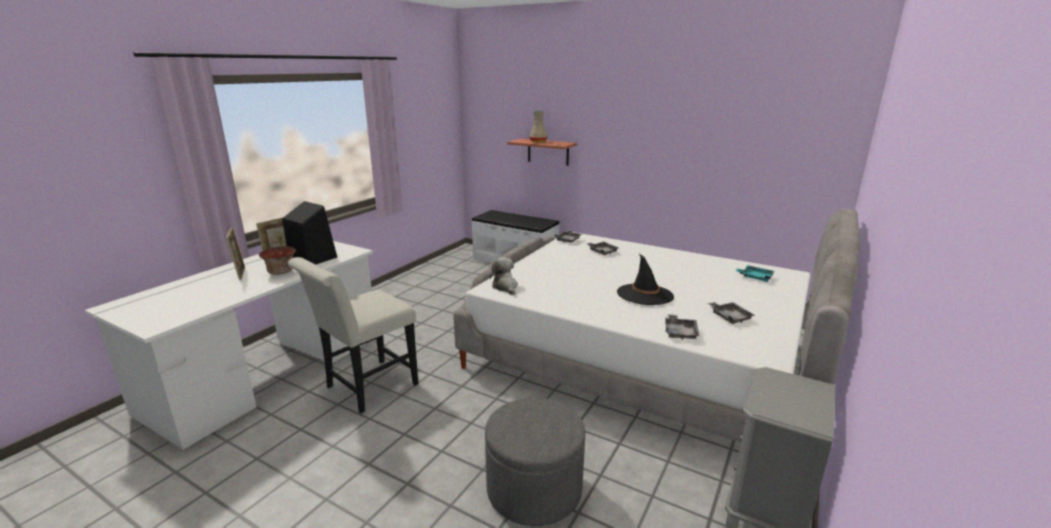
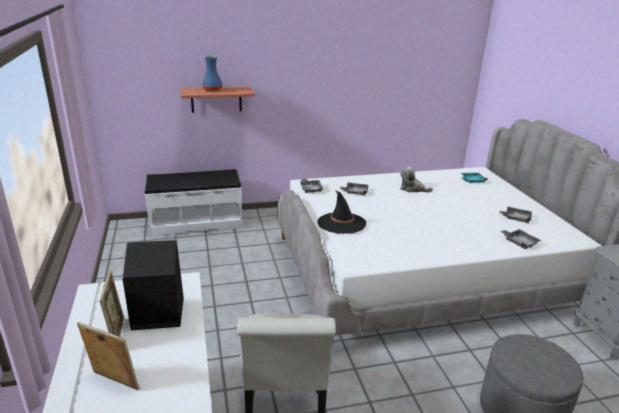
camera: 45 degrees left, 5 degrees up
bowl [259,246,296,275] -> none
plush toy [489,257,518,295] -> plush toy moved to [400,167,433,192]
beige vase [529,111,547,142] -> blue vase [202,56,222,92]
black hat [617,254,674,305] -> black hat moved to [318,190,366,234]

